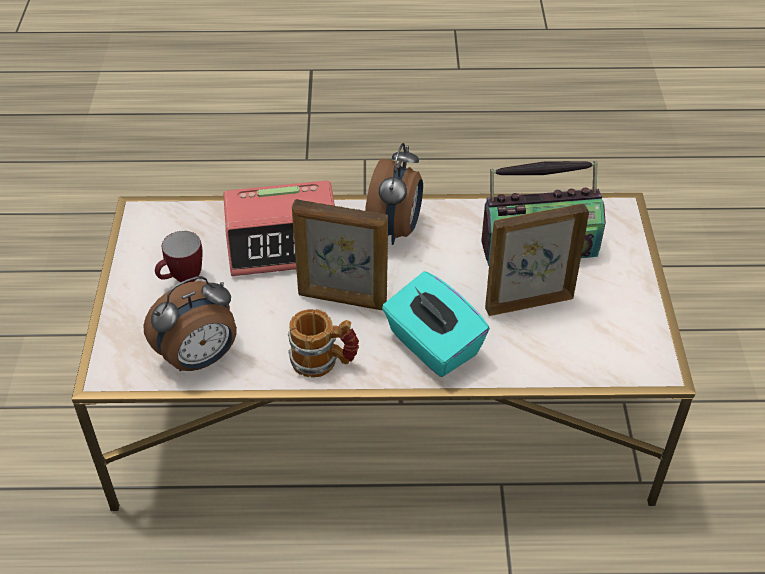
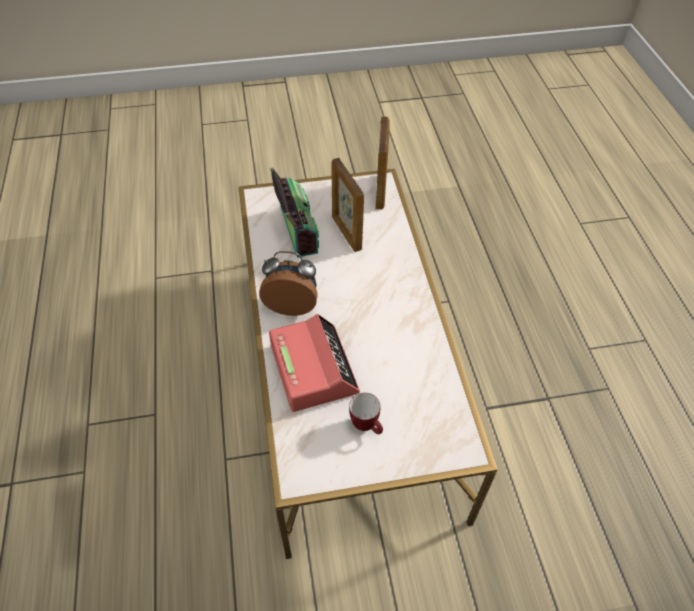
camera: 100 degrees left, 5 degrees up
alarm clock [143,276,237,371] -> none
mug [288,309,359,377] -> none
picture frame [292,199,388,310] -> picture frame moved to [375,117,390,210]
turquoise tissue box [382,271,490,377] -> none

